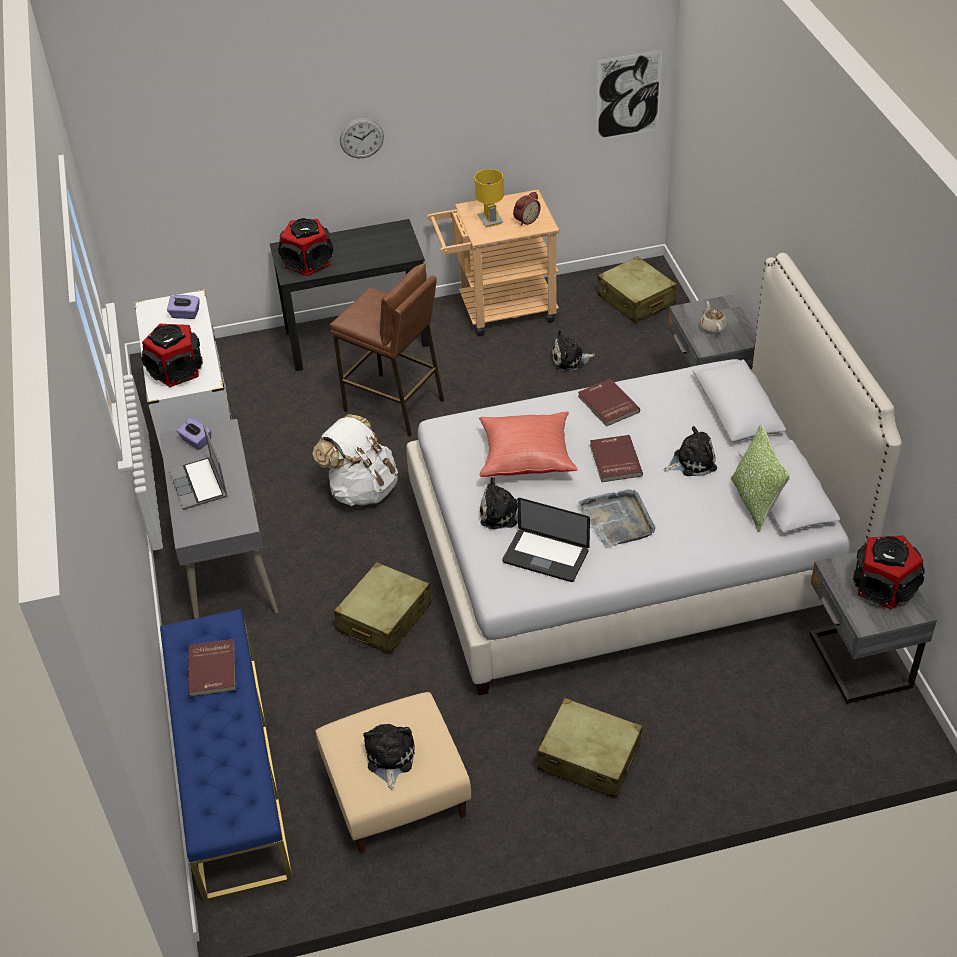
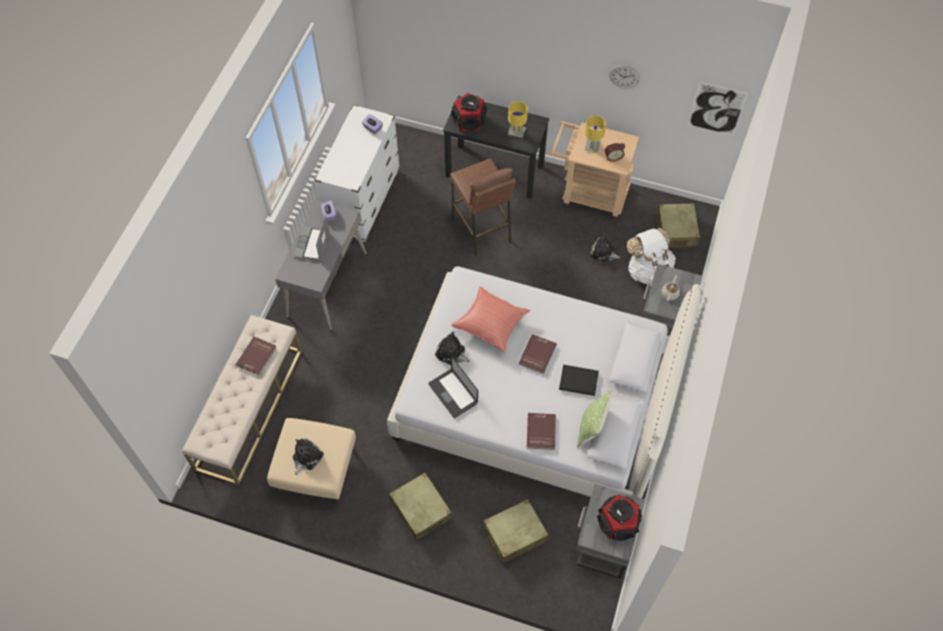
camera: 30 degrees right, 15 degrees up
speaker [141,324,203,387] -> none
blue bench [160,609,293,902] -> beige bench [182,315,302,485]
white backpack [312,414,398,506] -> white backpack moved to [627,228,676,286]
beige suitcase [334,562,431,654] -> beige suitcase moved to [483,499,548,564]
wall clock [340,118,384,158] -> wall clock moved to [609,65,640,88]
red book [578,379,640,427] -> red book moved to [527,413,556,450]
grey tray [578,489,656,547] -> none
plush toy [664,426,717,476] -> black book [559,365,599,396]
none -> yellow table lamp [508,101,528,138]

